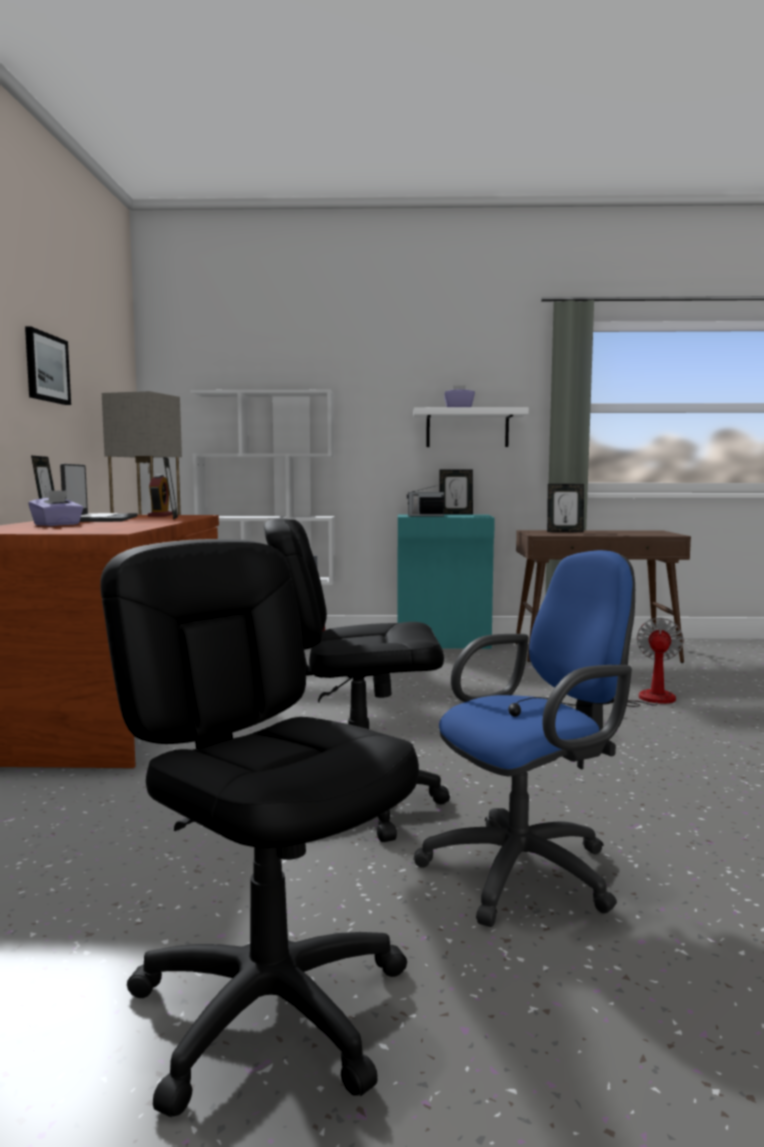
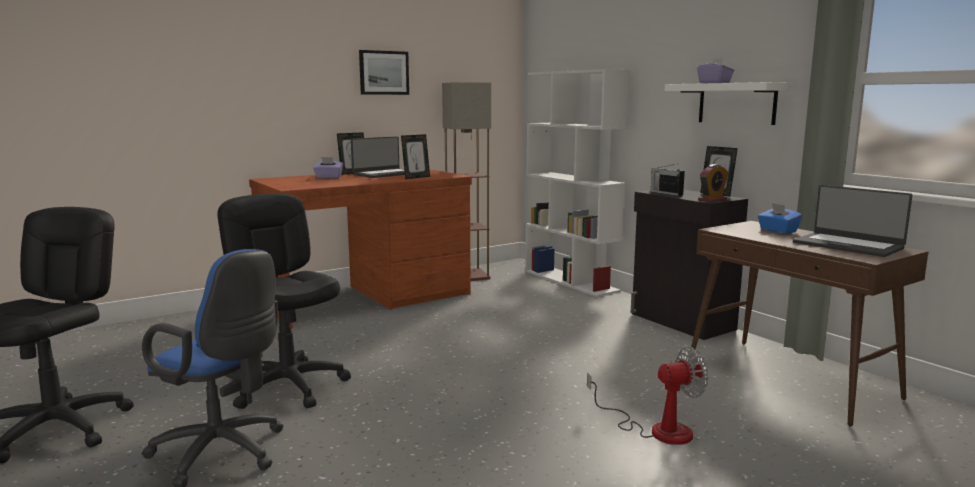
camera: 55 degrees right, 5 degrees up
alarm clock [148,475,173,516] -> alarm clock moved to [698,164,729,202]
turquoise cabinet [397,514,495,649] -> black cabinet [631,190,748,340]
picture frame [547,484,584,532] -> blue tissue box [758,203,802,234]
none -> laptop [793,185,912,257]

